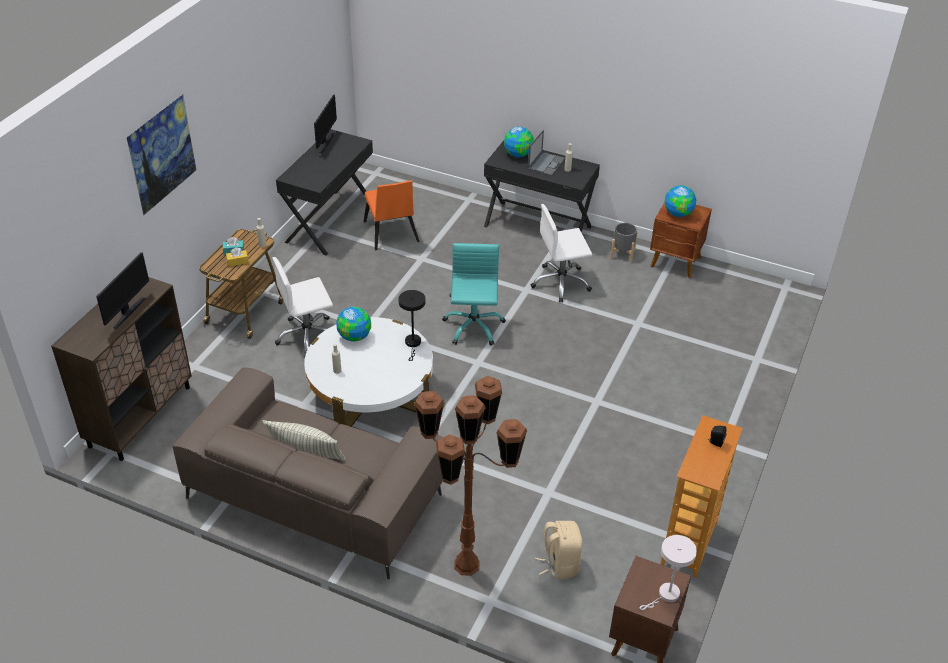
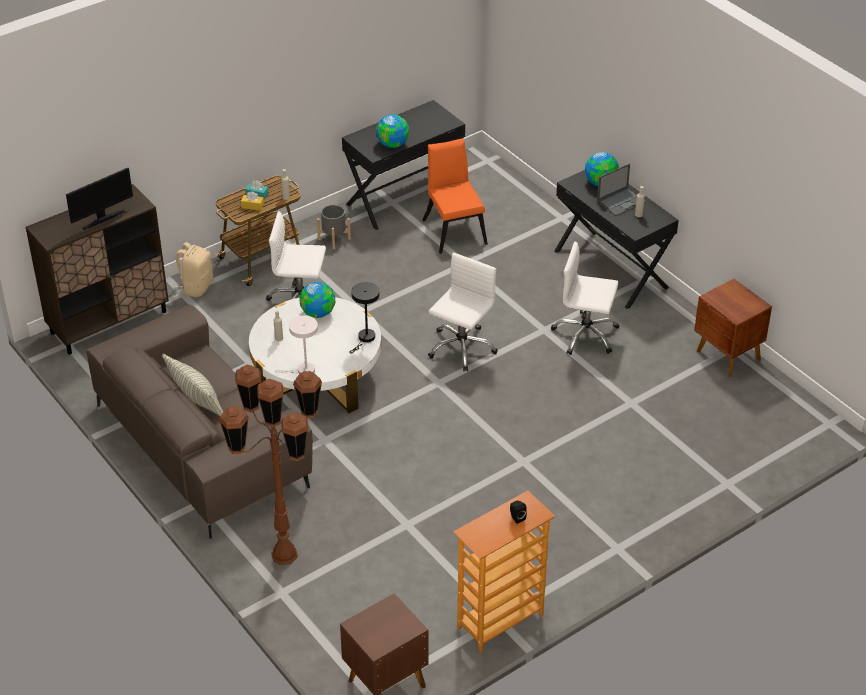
camera: 30 degrees right, 0 degrees up
picture [127,94,196,216] -> none
monitor [314,94,337,153] -> none
orange chair [364,180,420,250] -> orange chair turned 150 degrees clockwise [422,138,488,254]
turquoise office chair [442,243,506,346] -> white office chair [428,252,498,371]
beige backpack [535,521,583,580] -> beige backpack moved to [175,242,213,297]
grey planter [610,223,638,262] -> grey planter moved to [317,205,351,249]
white table lamp [640,535,697,610] -> white table lamp moved to [275,316,318,374]
globe [664,185,696,217] -> globe moved to [376,114,409,148]

